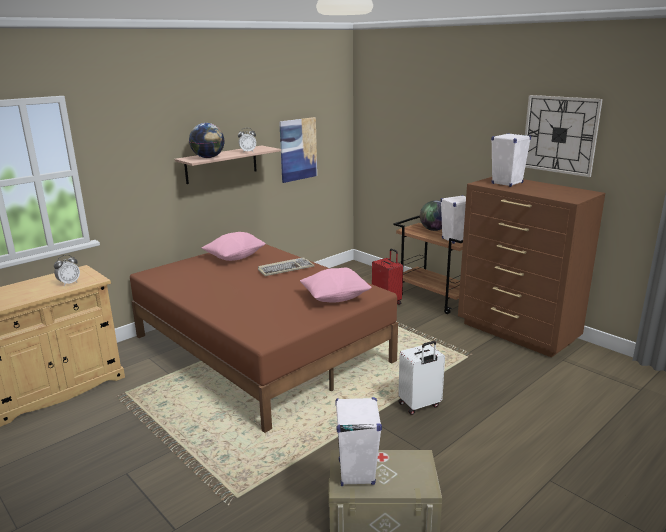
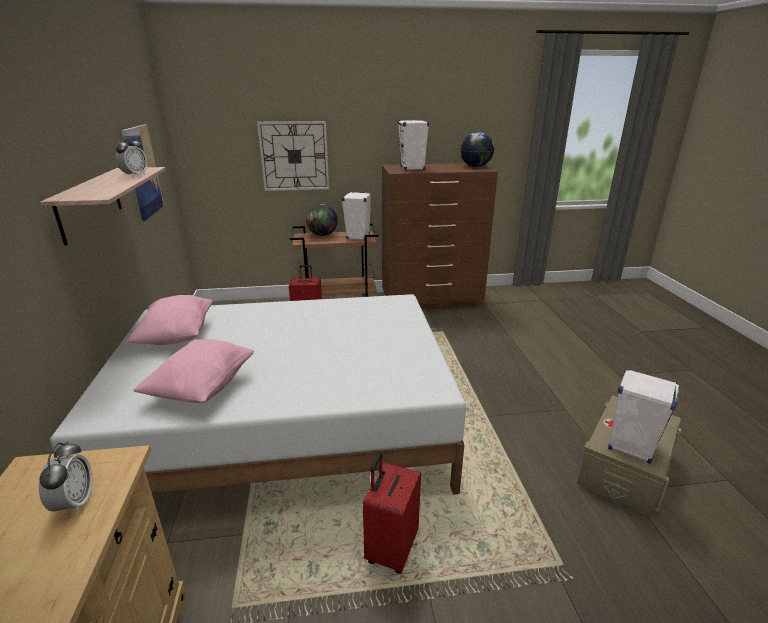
camera: 55 degrees left, 5 degrees up
brown bed [130,244,398,433] -> white bed [50,294,466,495]
globe [189,123,225,158] -> globe moved to [460,132,494,167]
keyboard [258,258,315,276] -> none
pink pillow [300,268,372,303] -> pink pillow moved to [133,339,254,403]
white suitcase [398,341,445,415] -> none
wall clock [525,95,603,177] -> wall clock moved to [257,121,329,191]
none -> red suitcase [363,453,421,574]

